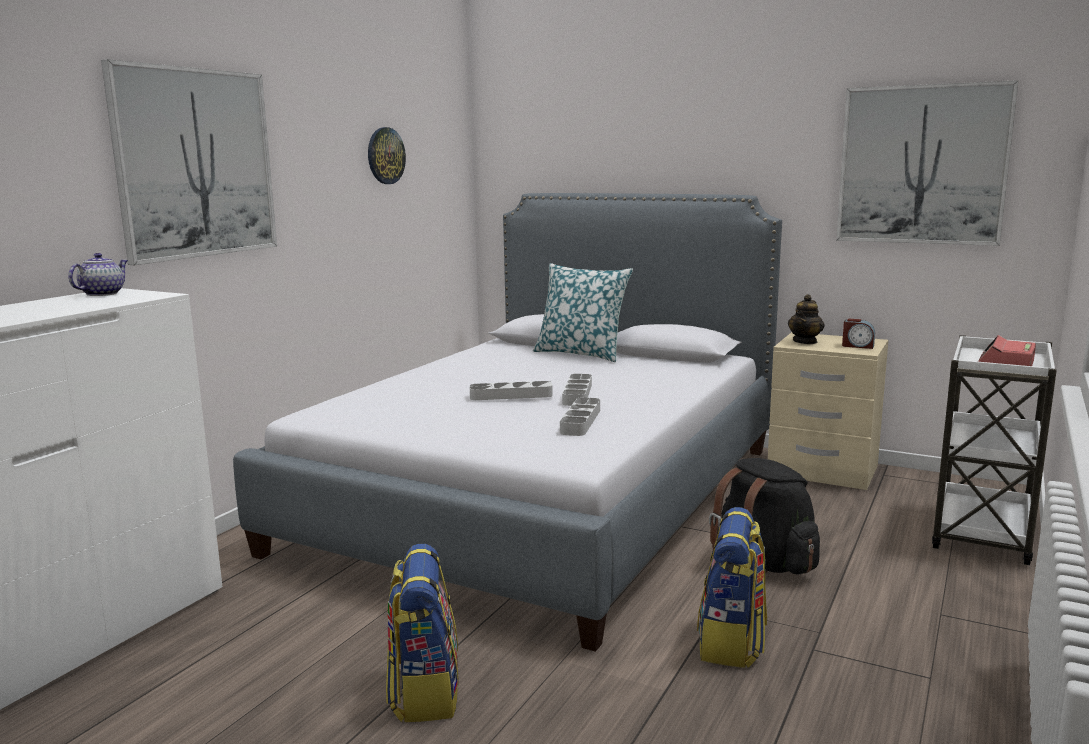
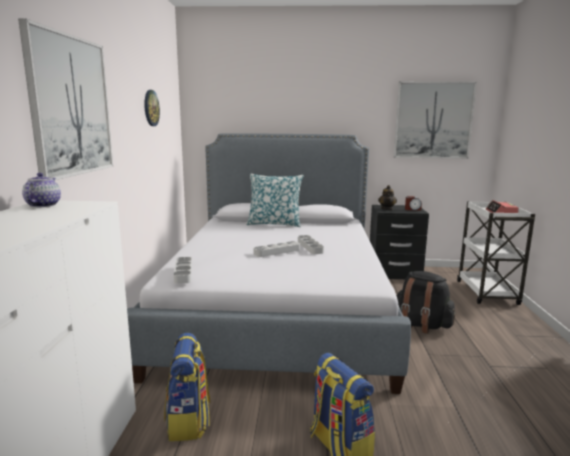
camera: 25 degrees left, 0 degrees up
grey tray [560,397,600,436] -> grey tray moved to [173,257,192,284]
backpack [697,507,767,668] -> backpack moved to [164,333,211,441]
beige nightstand [768,332,888,490] -> black nightstand [370,205,429,279]

